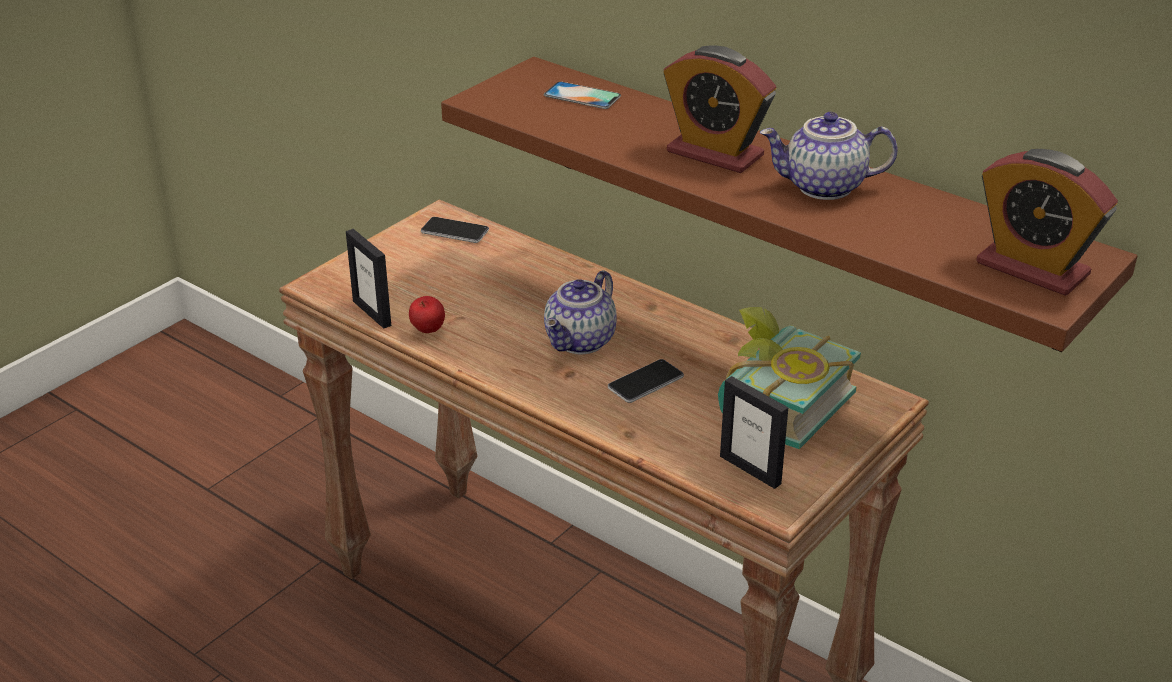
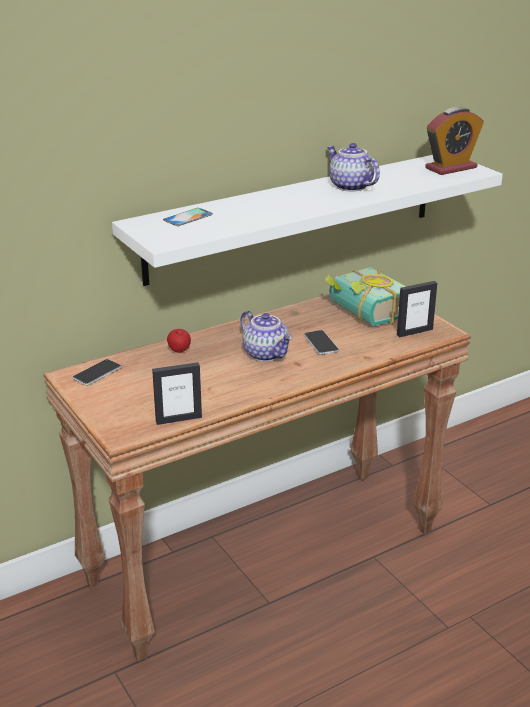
camera: 70 degrees left, 5 degrees down
apple [409,296,445,333] -> apple moved to [167,329,191,353]
brown shelf [441,57,1137,352] -> white shelf [112,155,503,286]
alarm clock [663,45,776,173] -> none
teapot [760,112,898,200] -> teapot turned 120 degrees clockwise [327,143,380,192]

